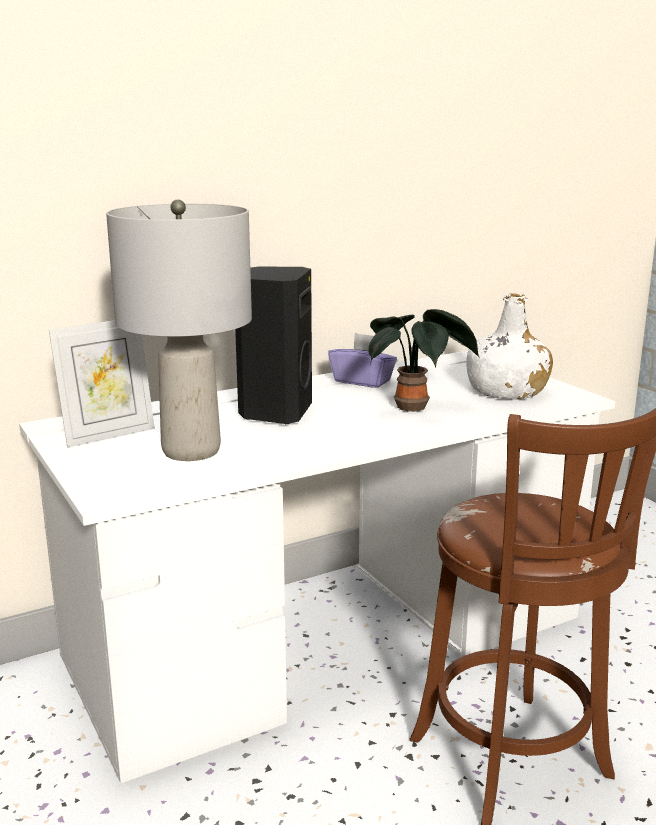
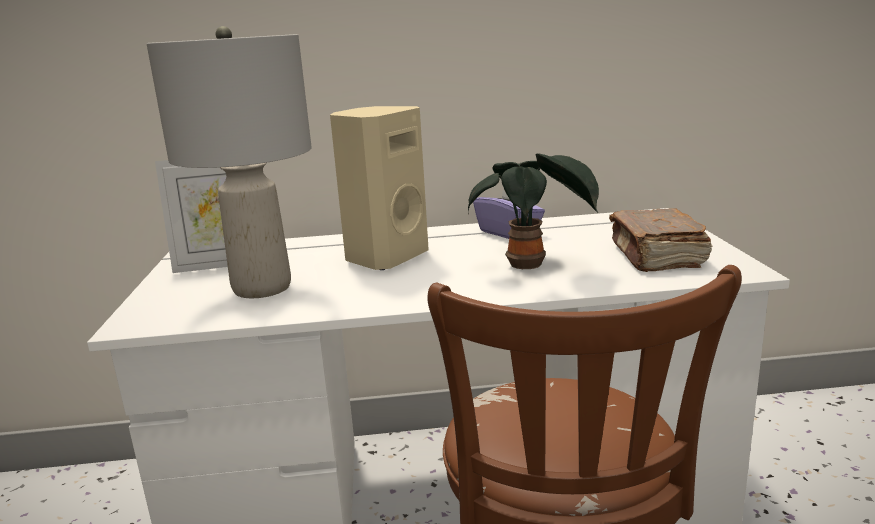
camera: 25 degrees right, 0 degrees up
black speaker [235,266,312,424] -> beige speaker [330,106,429,270]
white bottle [466,293,553,400] -> brown book [609,208,712,272]

